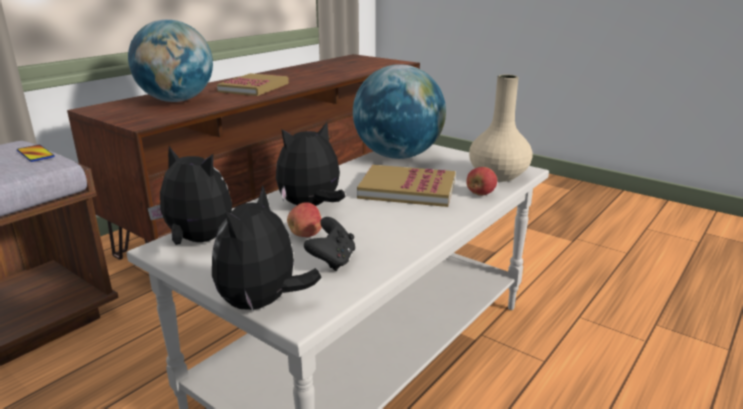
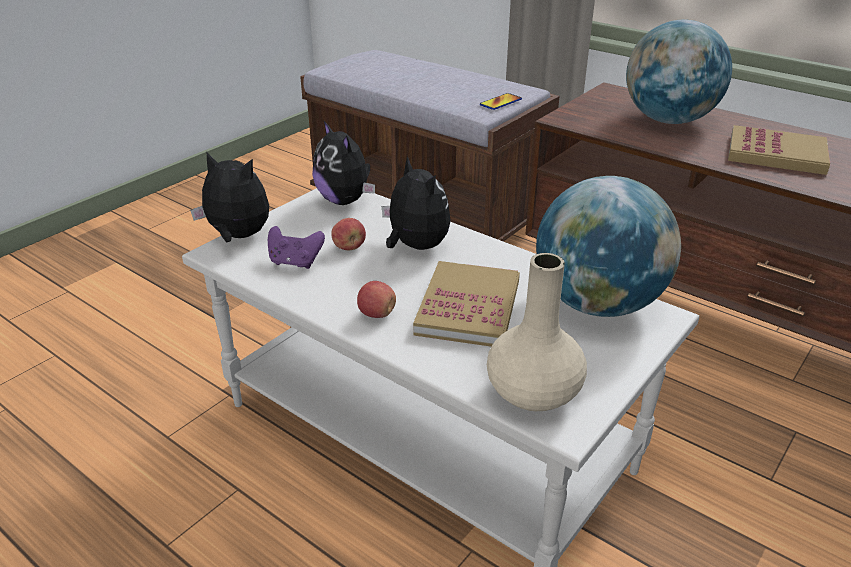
camera: 90 degrees right, 10 degrees up
plush toy [147,146,232,245] -> plush toy turned 120 degrees clockwise [312,120,375,205]
black game controller [304,217,355,271] -> purple game controller [268,226,325,269]
apple [466,167,497,196] -> apple moved to [357,281,396,318]

